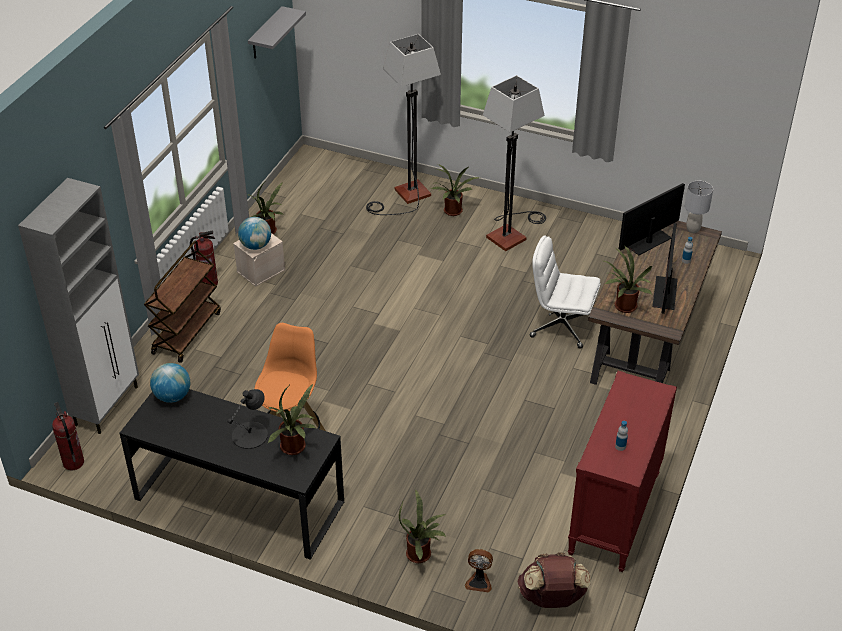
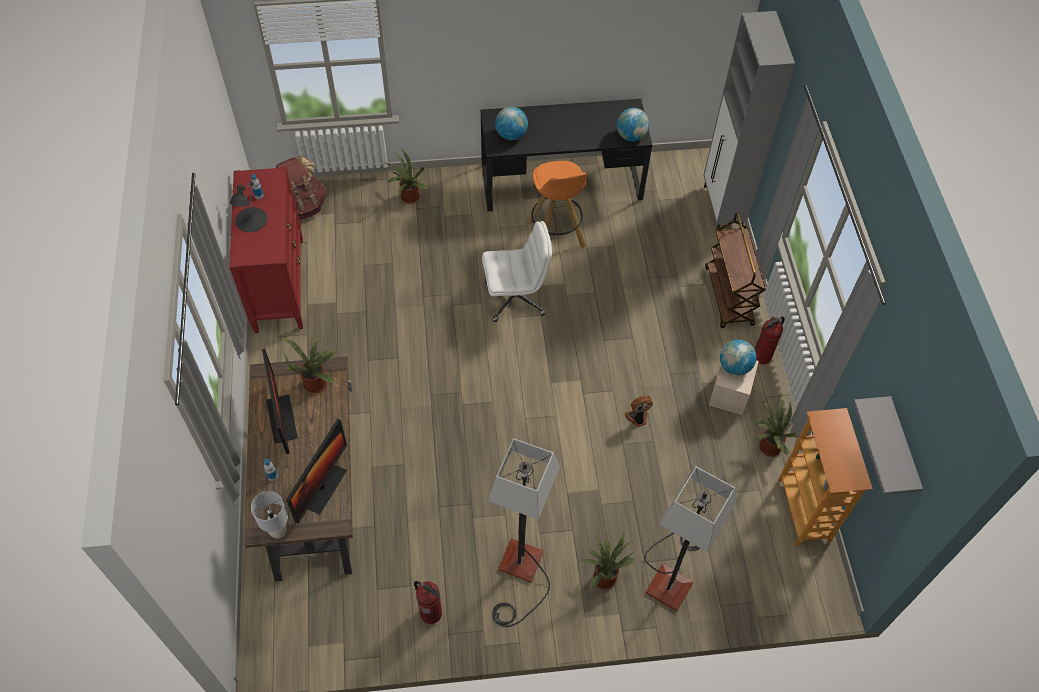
camera: 150 degrees right, 15 degrees up
fire extinguisher [52,402,84,470] -> fire extinguisher moved to [414,581,442,624]
black table lamp [227,389,268,449] -> black table lamp moved to [230,182,267,232]
potted plant [268,384,315,455] -> globe [495,107,528,140]
fan [465,549,493,592] -> fan moved to [625,396,653,427]
white office chair [530,236,600,349] -> white office chair moved to [482,221,552,322]
none -> bookcase [778,408,873,546]

